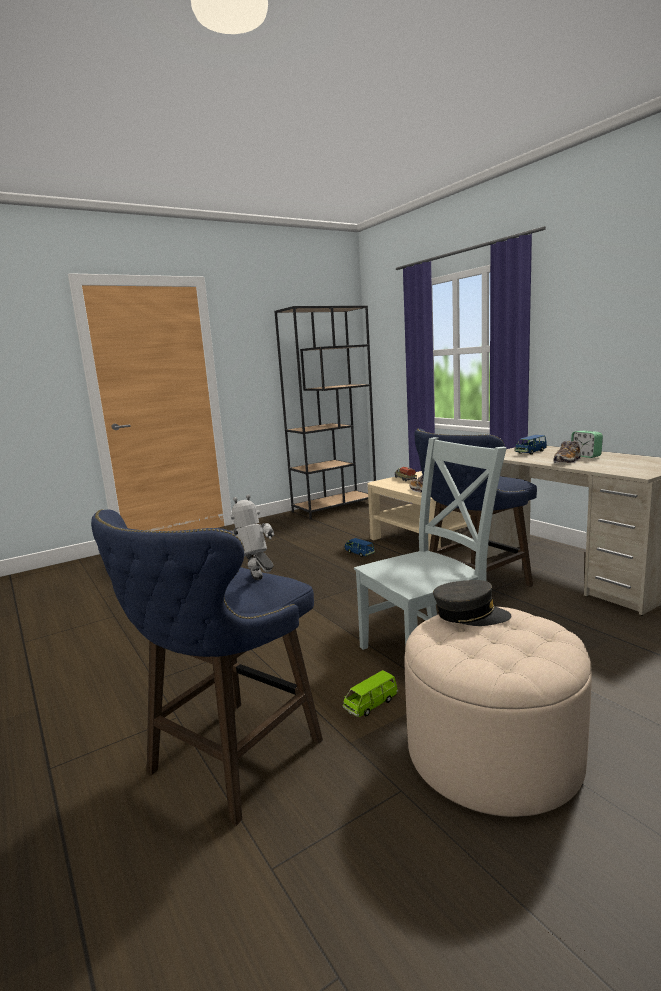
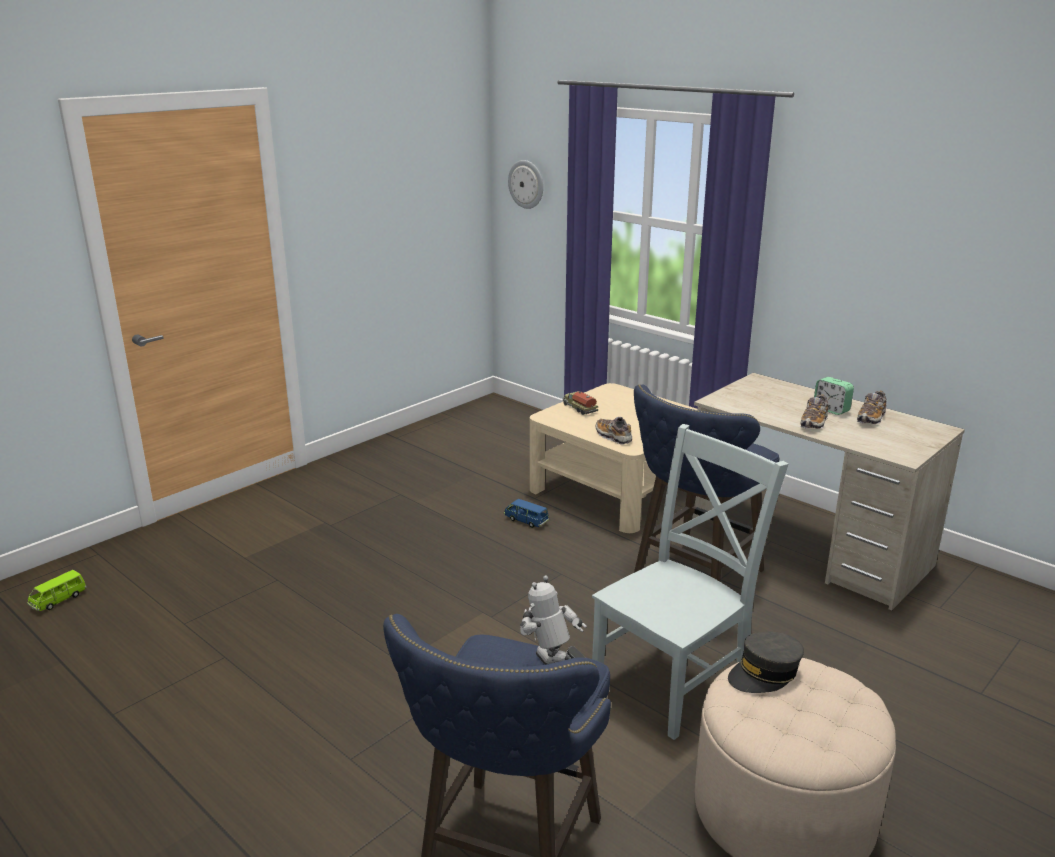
camera: 15 degrees left, 10 degrees up
bookcase [274,306,376,519] -> none
green toy car [343,670,398,717] -> green toy car moved to [27,570,87,611]
grey cap [433,580,511,626] -> grey cap turned 150 degrees clockwise [728,632,804,693]
blue toy car [515,435,547,455] -> none
none -> wall clock [508,160,543,209]
none -> shoe [857,390,886,424]

